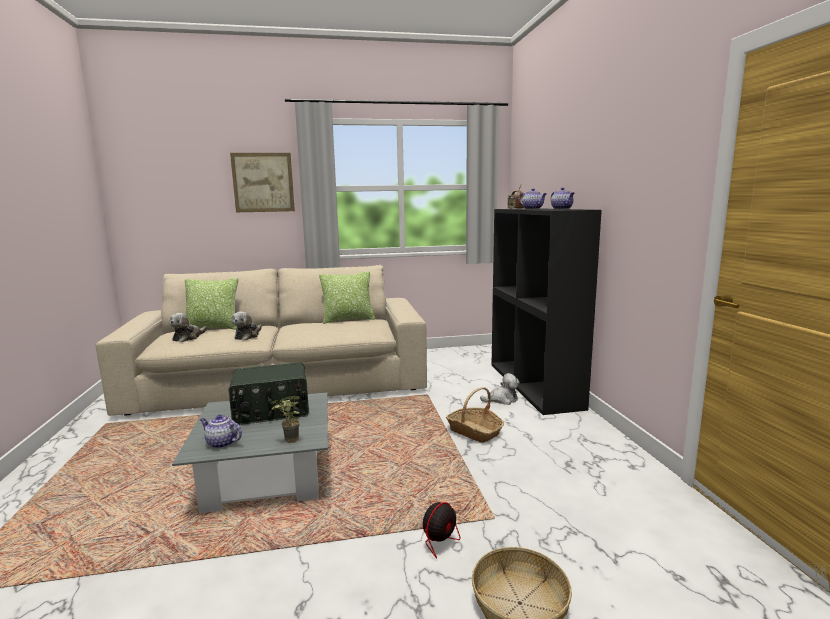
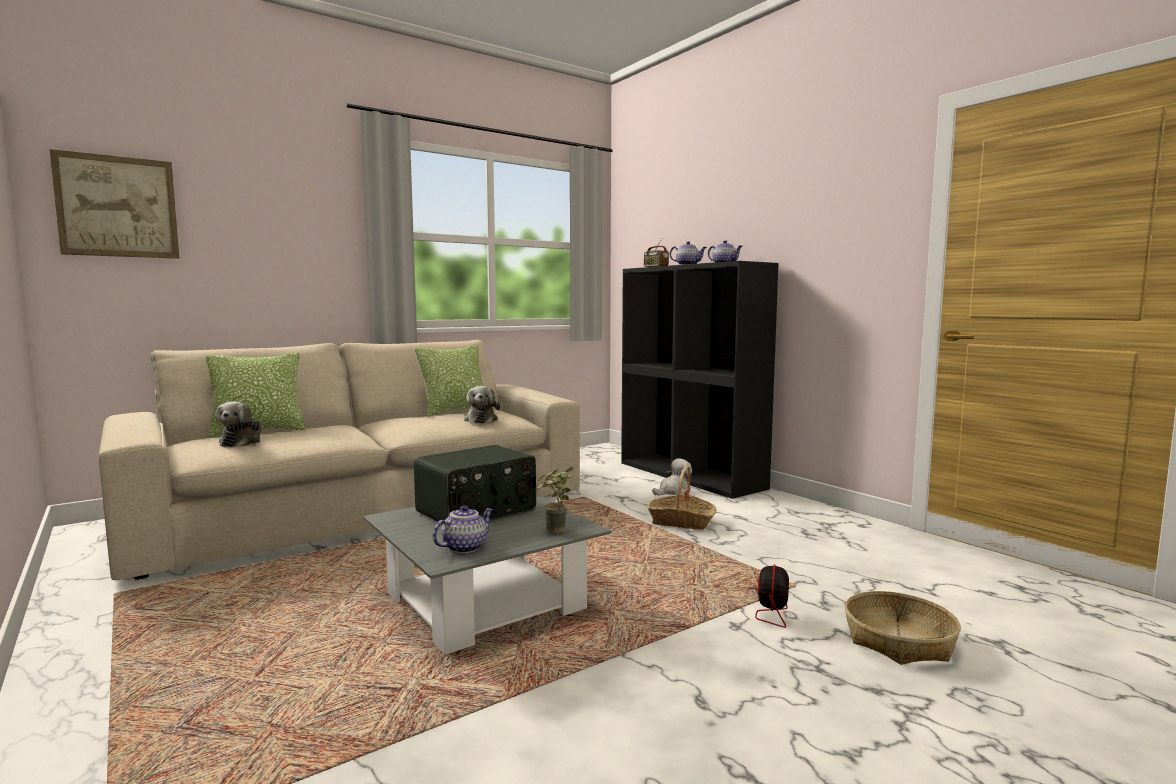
camera: 25 degrees left, 5 degrees down
teapot [200,415,242,448] -> teapot turned 135 degrees clockwise [433,505,493,553]
picture [230,153,295,212] -> picture moved to [50,149,179,259]
plush toy [231,311,262,340] -> plush toy moved to [464,386,500,424]

